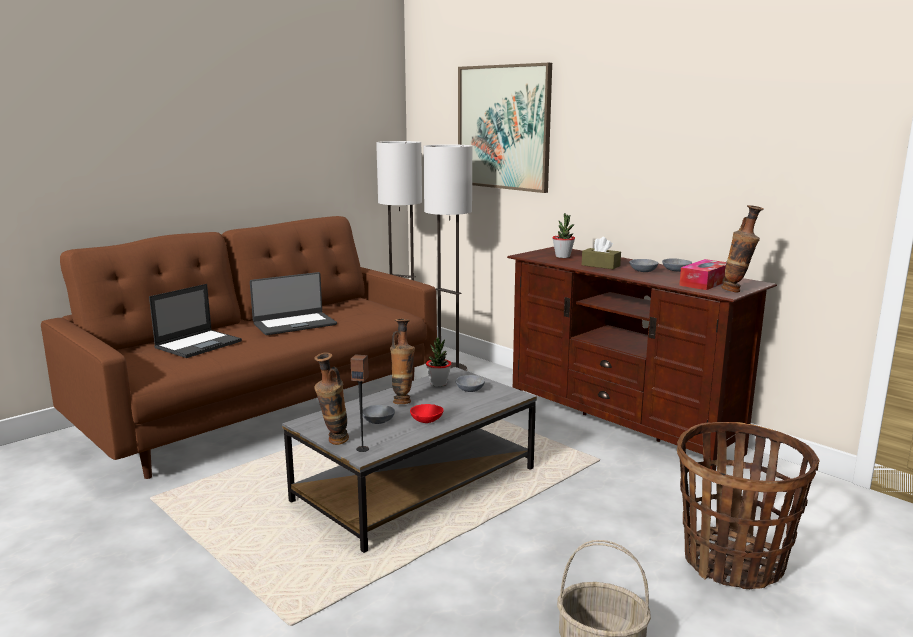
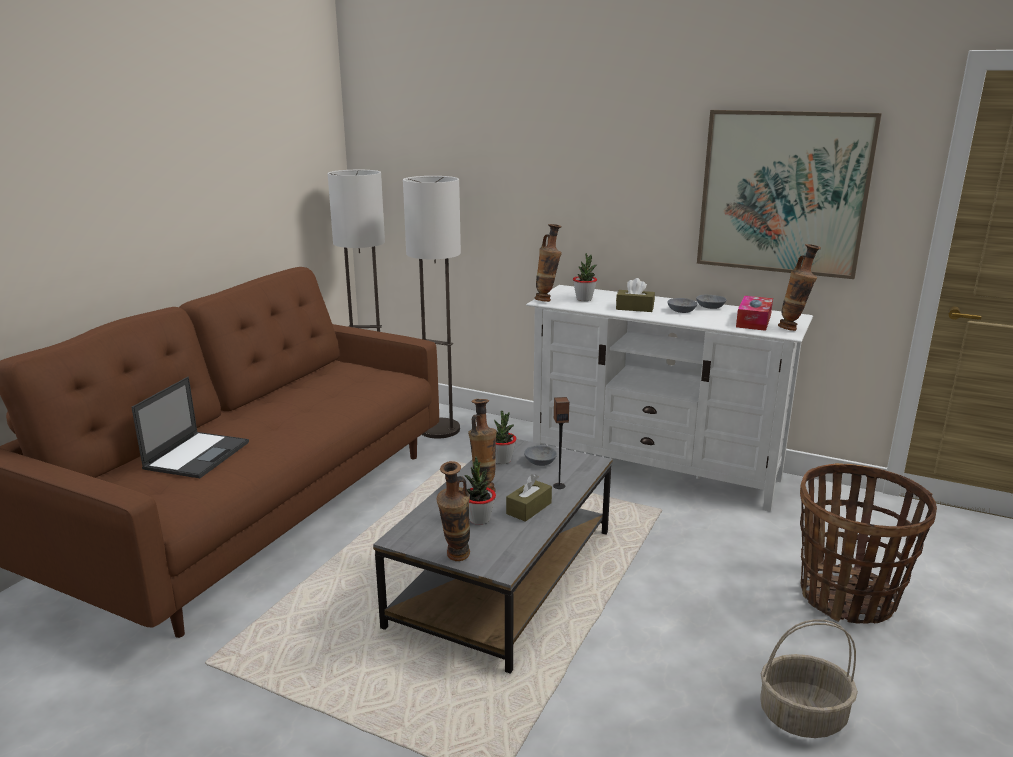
camera: 20 degrees left, 5 degrees up
laptop [250,272,337,335] -> none
speaker [350,354,369,452] -> speaker moved to [553,397,569,489]
grey bowl [362,405,395,424] -> potted plant [464,457,496,525]
red bowl [410,404,444,423] -> brown tissue box [506,474,552,522]
picture [458,63,552,193] -> picture moved to [697,110,882,279]
brown tv stand [507,247,777,471] -> white tv stand [526,285,813,511]
none -> vase [535,224,562,302]

